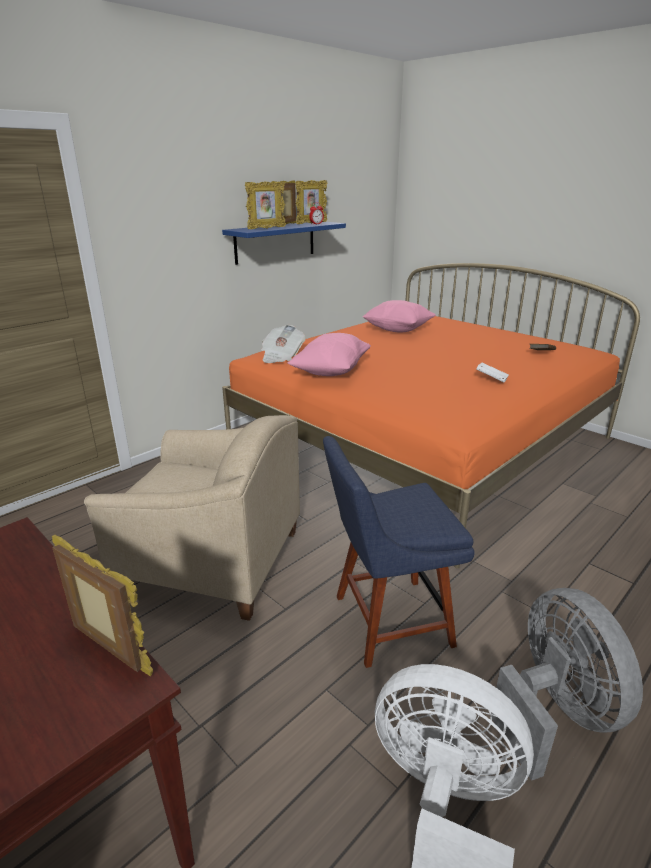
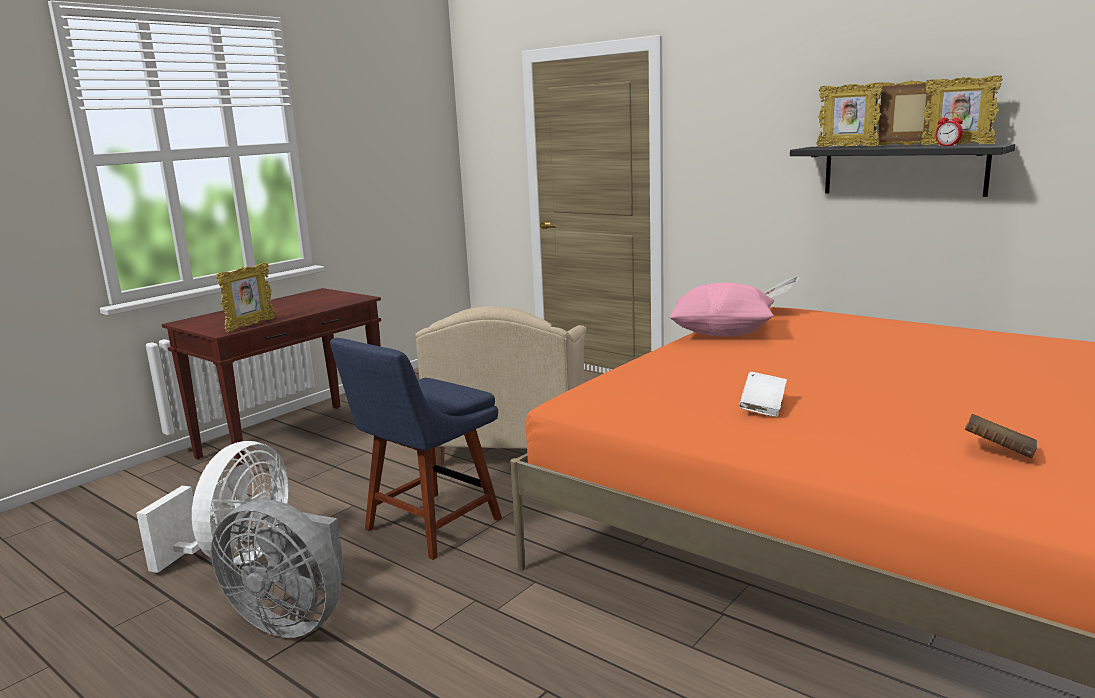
camera: 85 degrees right, 10 degrees down
blue shelf [222,222,346,265] -> black shelf [790,144,1015,197]
blue chair [323,436,475,668] -> blue chair turned 120 degrees counterclockwise [330,338,502,560]
pink pillow [362,300,436,332] -> none
grey fan [491,588,643,781] -> grey fan turned 45 degrees clockwise [211,500,345,638]

